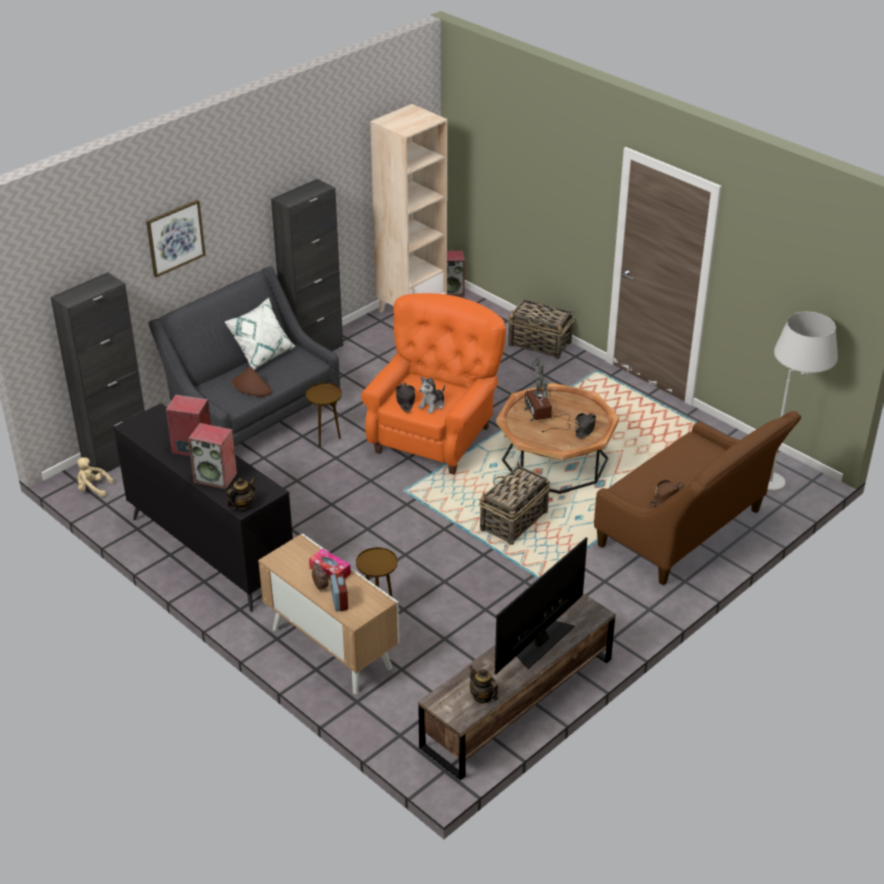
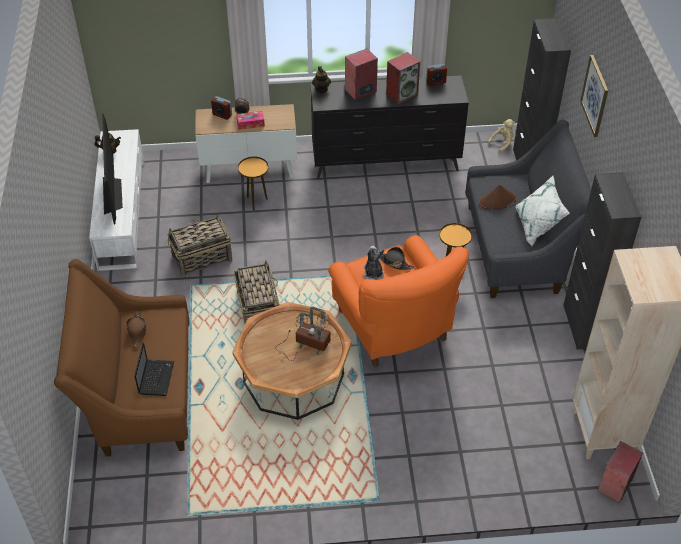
camera: 130 degrees right, 10 degrees up
brown tv stand [418,593,616,780] -> white tv stand [89,129,145,271]
basket [508,299,574,359] -> basket moved to [167,214,232,277]
black hat [575,413,596,439] -> none
white floor lamp [767,312,838,493] -> none
none -> laptop [134,342,174,396]
none -> alarm clock [426,64,447,86]

